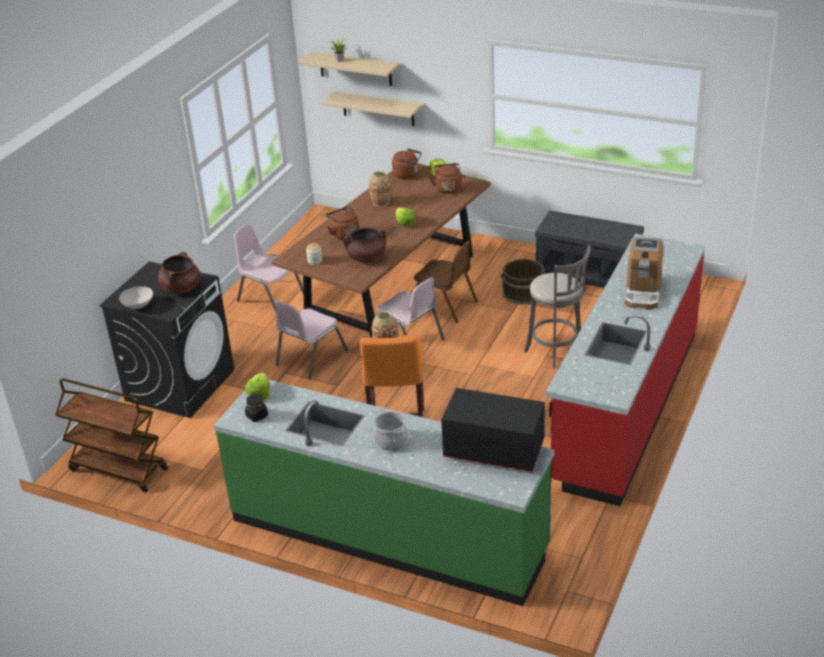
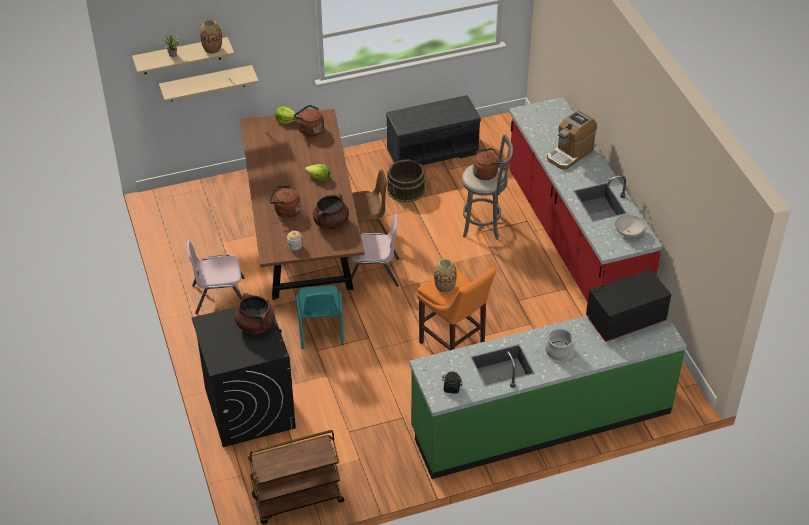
camera: 45 degrees left, 10 degrees up
white bowl [119,286,153,309] -> white bowl moved to [615,215,644,237]
lettuce [245,373,271,399] -> none
pink chair [275,300,348,379] -> turquoise chair [296,285,344,349]
vase [369,171,391,207] -> vase moved to [200,20,222,54]
brown kettle [392,148,422,179] -> brown kettle moved to [473,148,503,180]
coffee machine [624,237,664,310] -> coffee machine turned 75 degrees clockwise [547,110,597,170]

